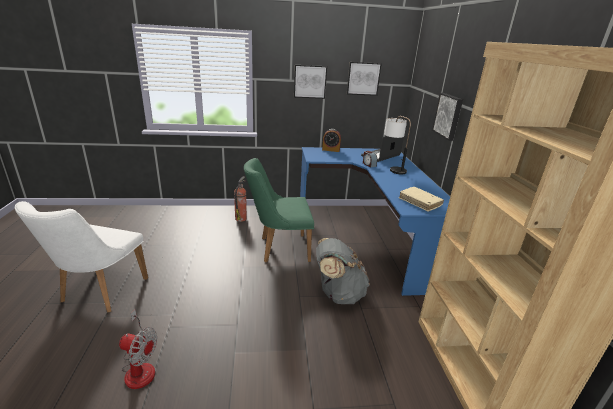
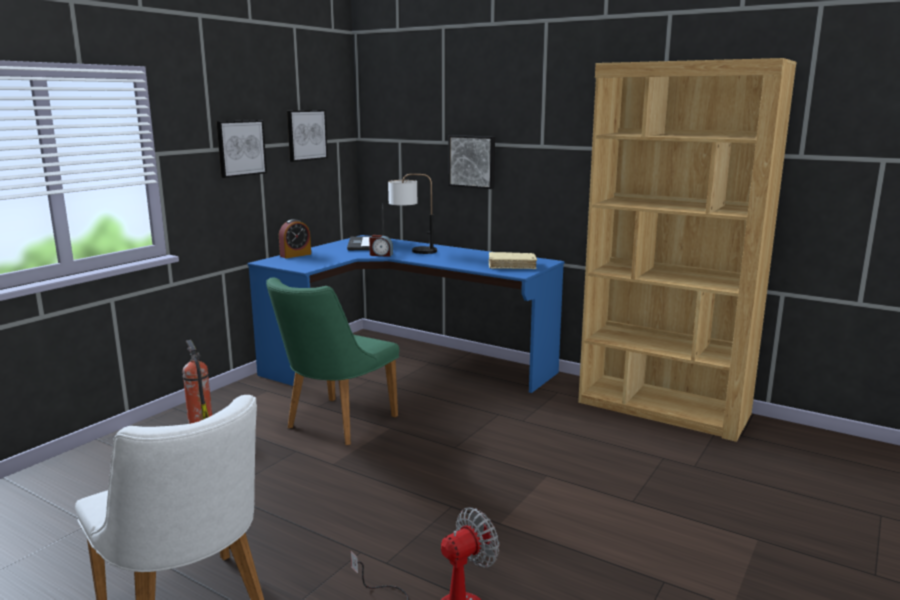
camera: 50 degrees left, 10 degrees down
grey backpack [316,238,370,304] -> none

